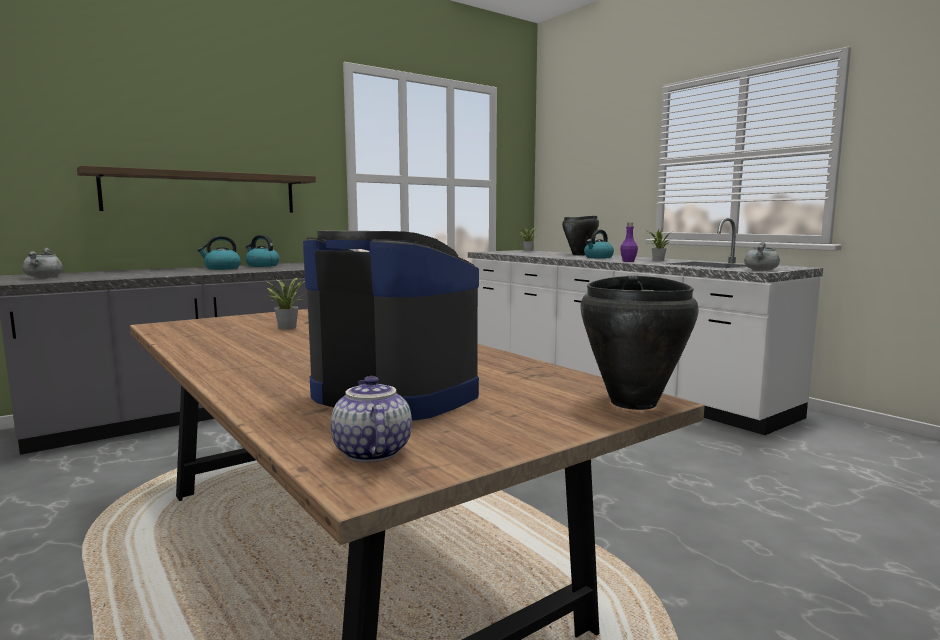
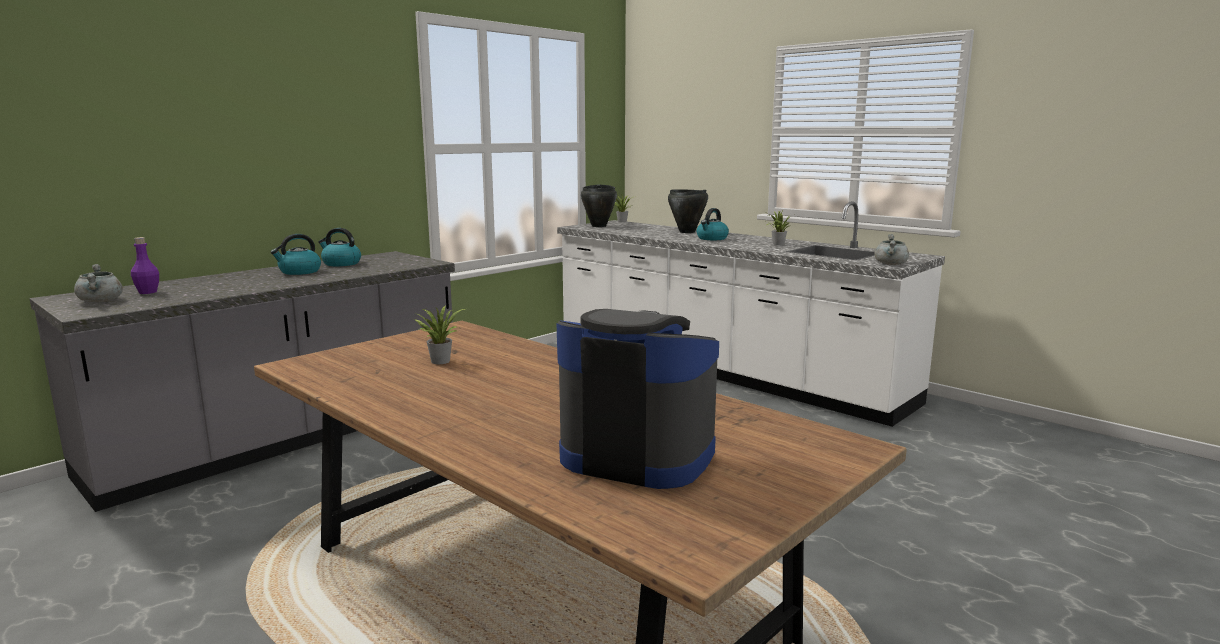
camera: 10 degrees left, 5 degrees up
shelf [77,165,316,213] -> none
teapot [331,376,412,462] -> none
black cooking pot [580,275,699,410] -> black cooking pot moved to [581,185,617,227]
purple bottle [620,223,638,262] -> purple bottle moved to [131,237,159,294]

